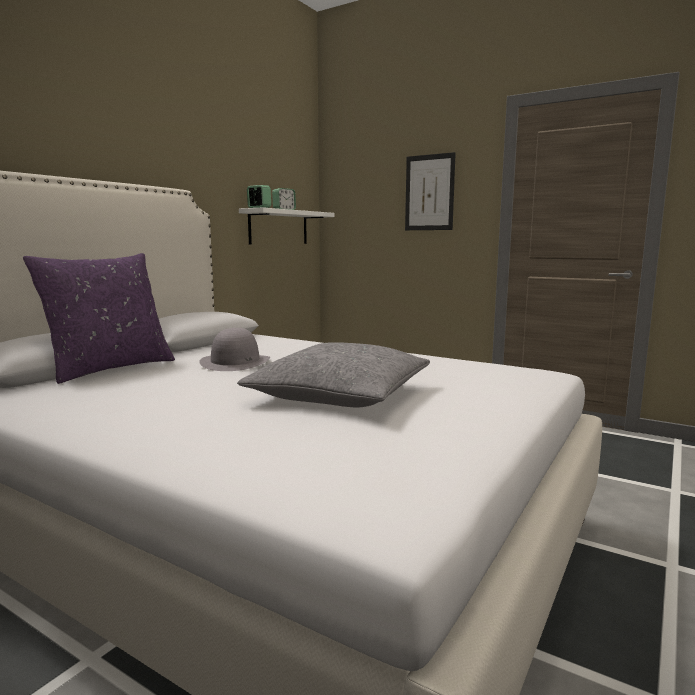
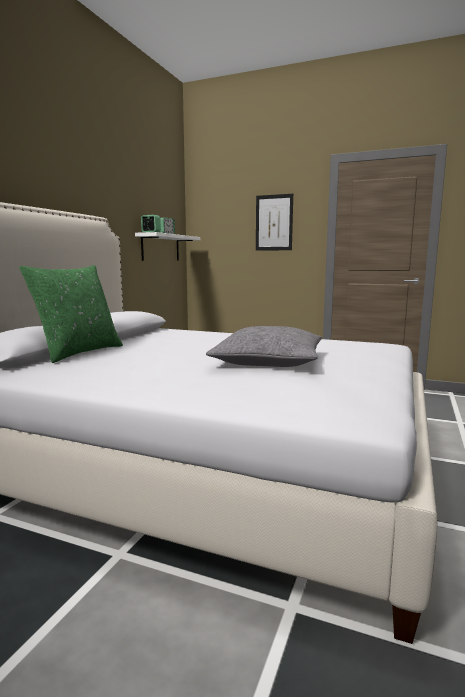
camera: 10 degrees left, 0 degrees up
purple pillow [23,253,175,384] -> green pillow [19,265,123,363]
grey hat [199,328,270,371] -> none

